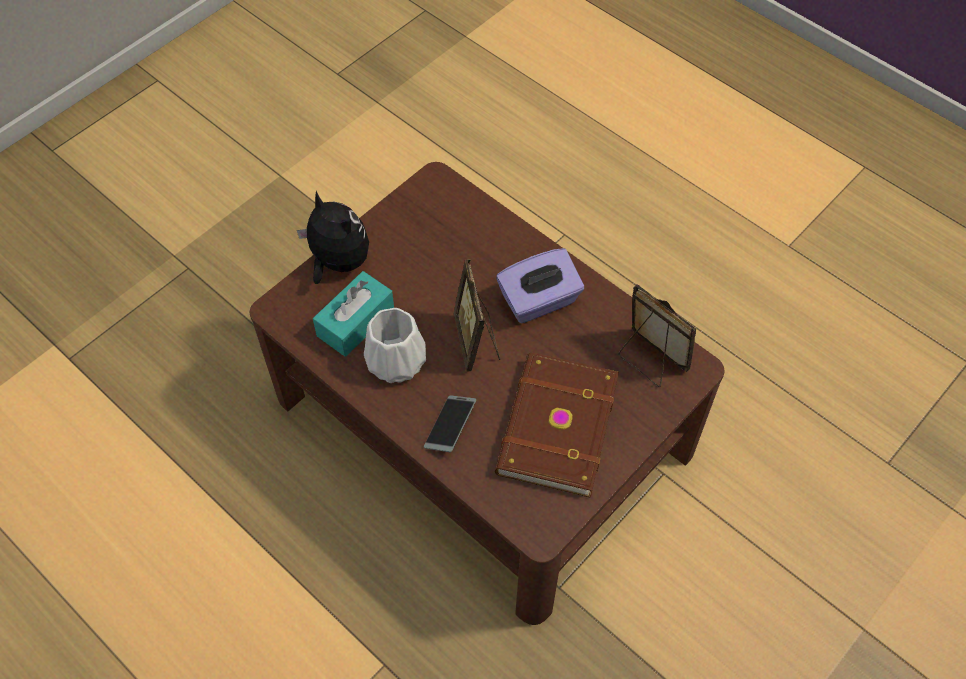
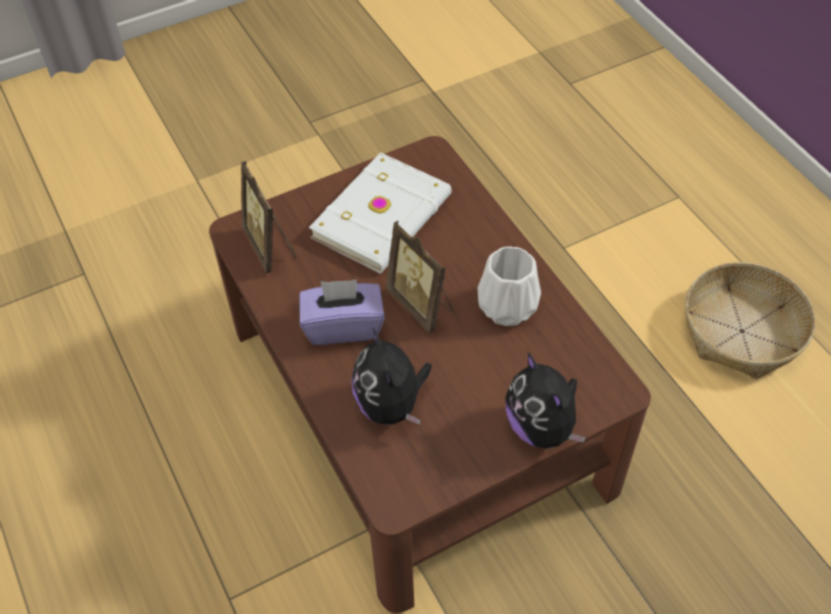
camera: 160 degrees left, 5 degrees down
turquoise tissue box [313,271,394,357] -> none
phone [424,395,476,452] -> none
picture frame [453,259,500,372] -> picture frame turned 135 degrees clockwise [386,221,453,333]
brown book [495,352,619,498] -> white book [309,152,452,274]
none -> plush toy [352,327,432,425]
none -> basket [685,262,815,379]

